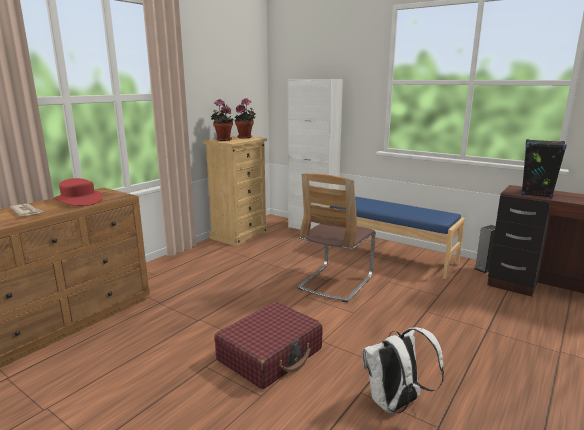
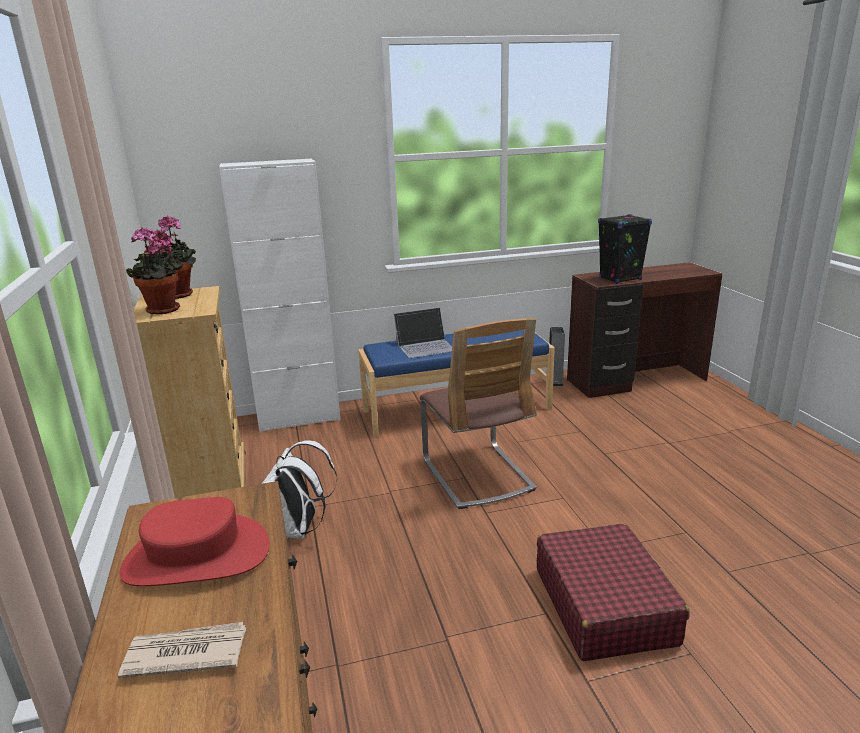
camera: 50 degrees left, 5 degrees up
white backpack [362,327,444,413] -> white backpack moved to [262,440,337,539]
none -> laptop [393,307,452,358]

